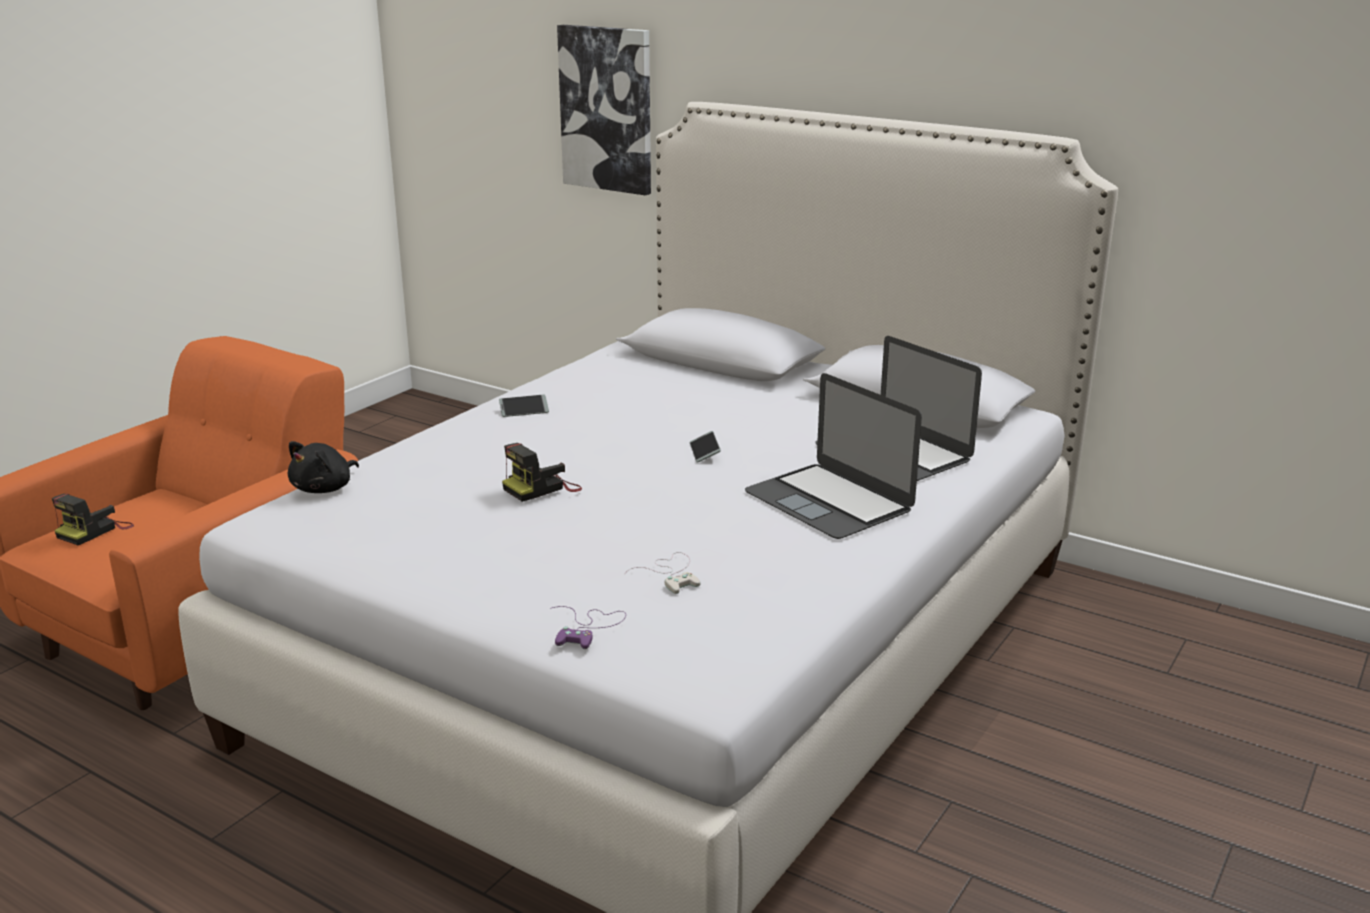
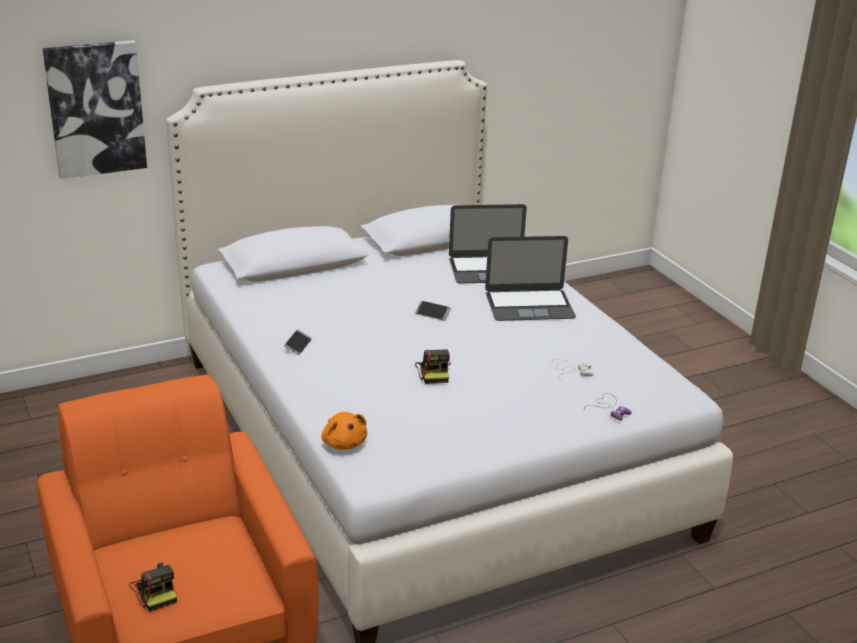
camera: 60 degrees left, 5 degrees up
black plush toy [288,441,359,493] -> orange plush toy [321,412,367,450]

